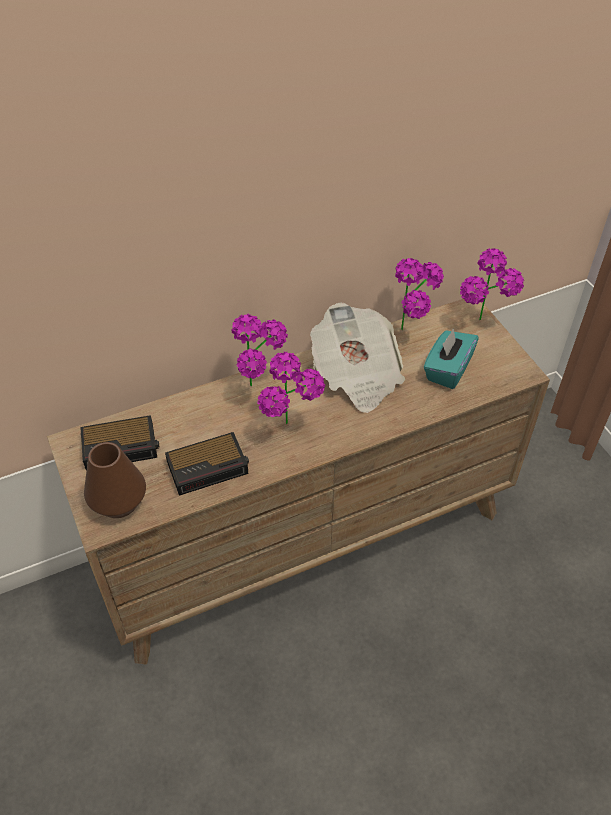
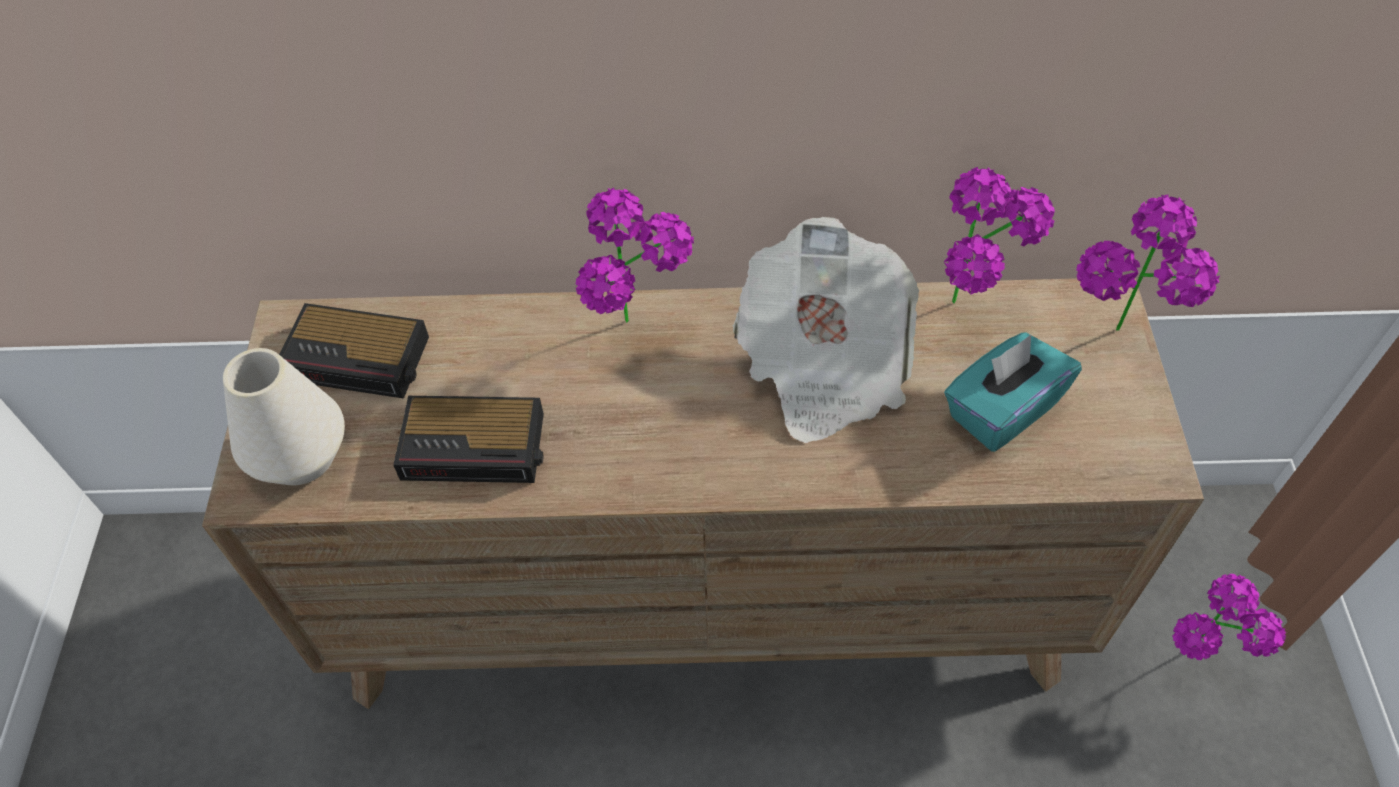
camera: 25 degrees right, 5 degrees up
brown vase [84,442,146,518] -> white vase [223,348,345,485]
potted plant [257,351,325,424] -> potted plant moved to [1173,574,1286,661]

